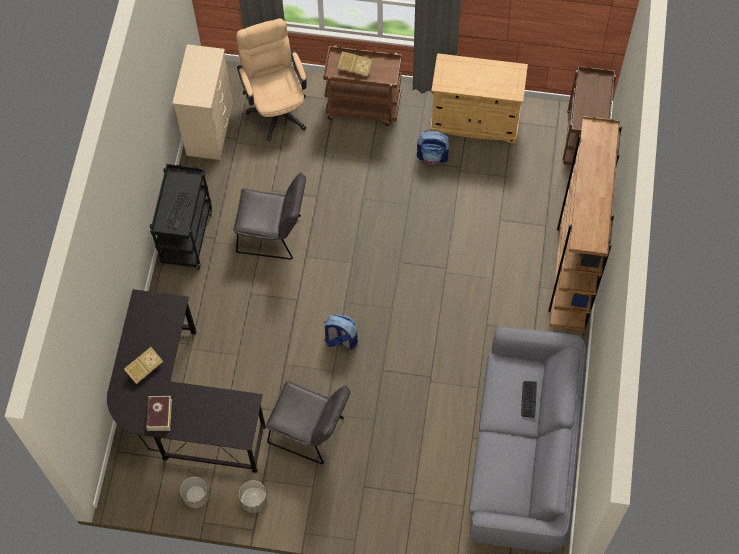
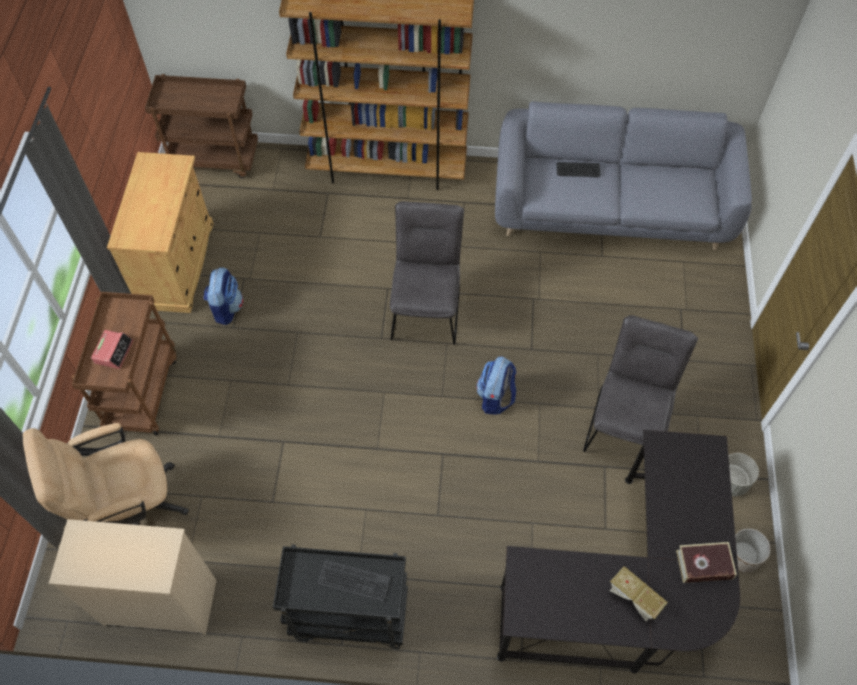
camera: 95 degrees left, 5 degrees down
grey chair [233,172,306,260] -> grey chair moved to [390,201,464,345]
book [337,51,372,76] -> alarm clock [91,330,134,369]

